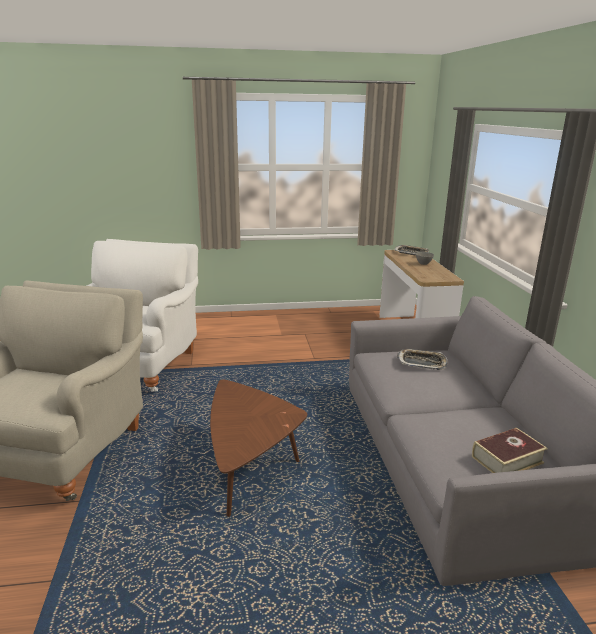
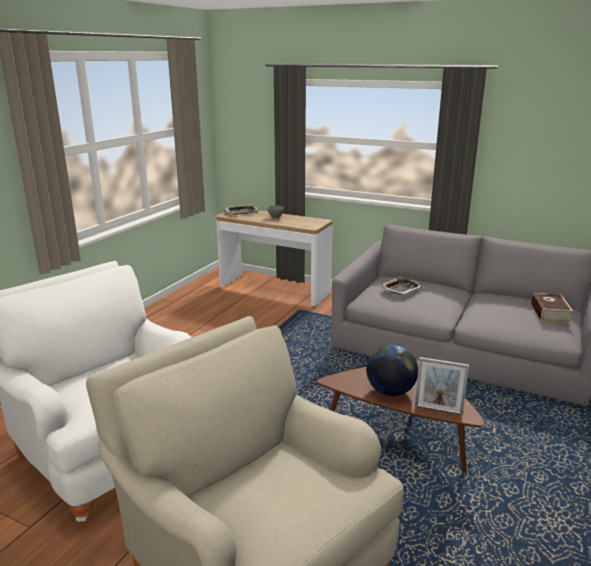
camera: 55 degrees left, 0 degrees up
none -> globe [366,344,418,396]
none -> picture frame [415,357,469,416]

